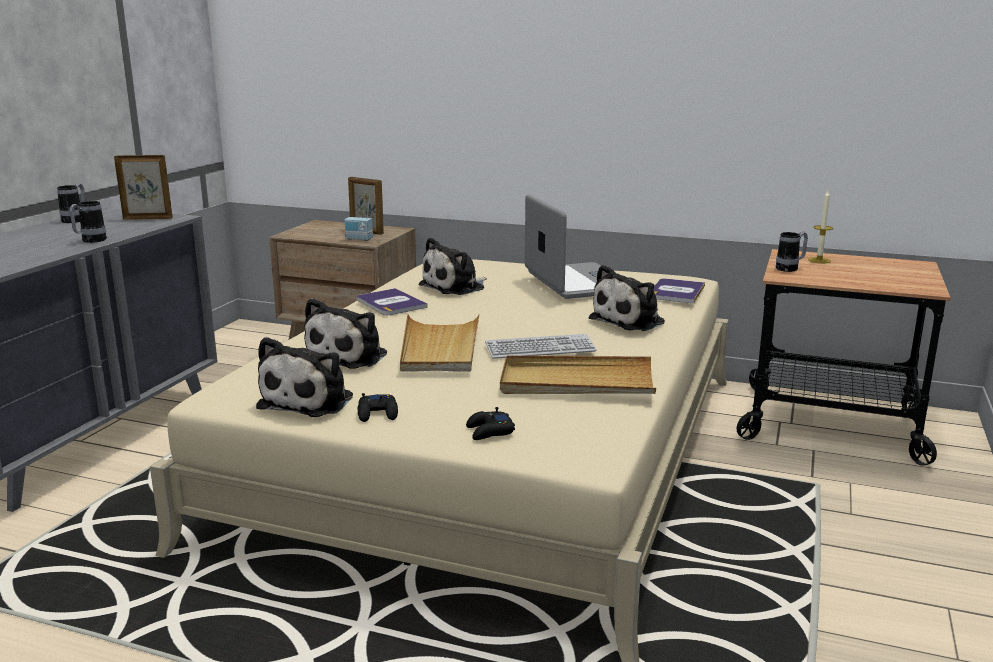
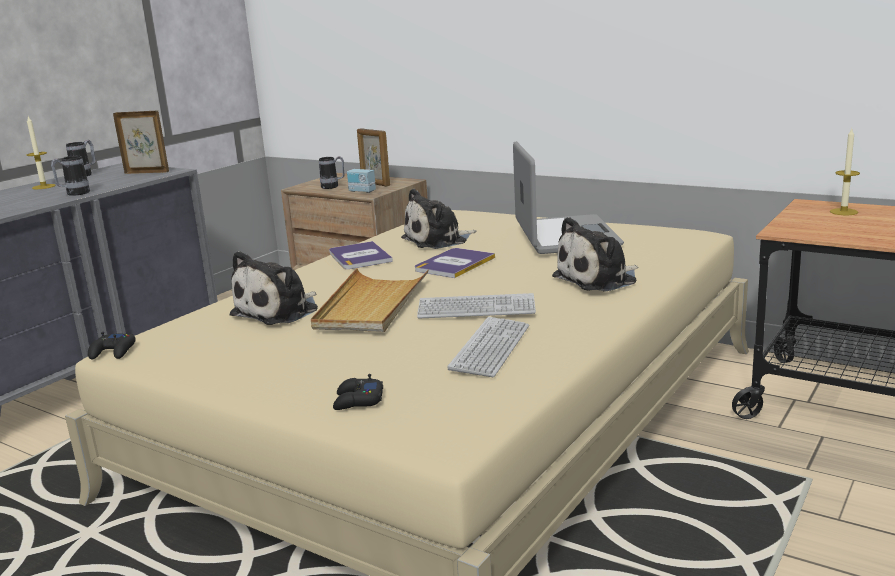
camera: 15 degrees right, 0 degrees up
plush toy [256,337,353,417] -> none
black game controller [358,393,398,422] -> black game controller moved to [88,332,136,359]
beige tray [500,356,656,394] -> keyboard [447,317,529,377]
book [654,278,705,304] -> book moved to [415,248,495,278]
mug [776,232,808,272] -> mug moved to [319,156,345,189]
none -> candle [27,116,56,189]

